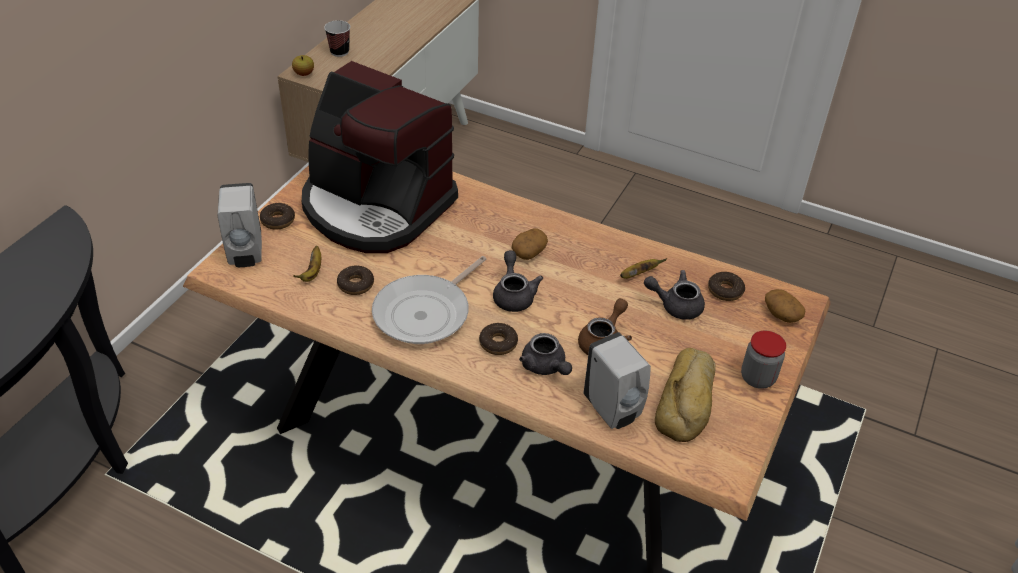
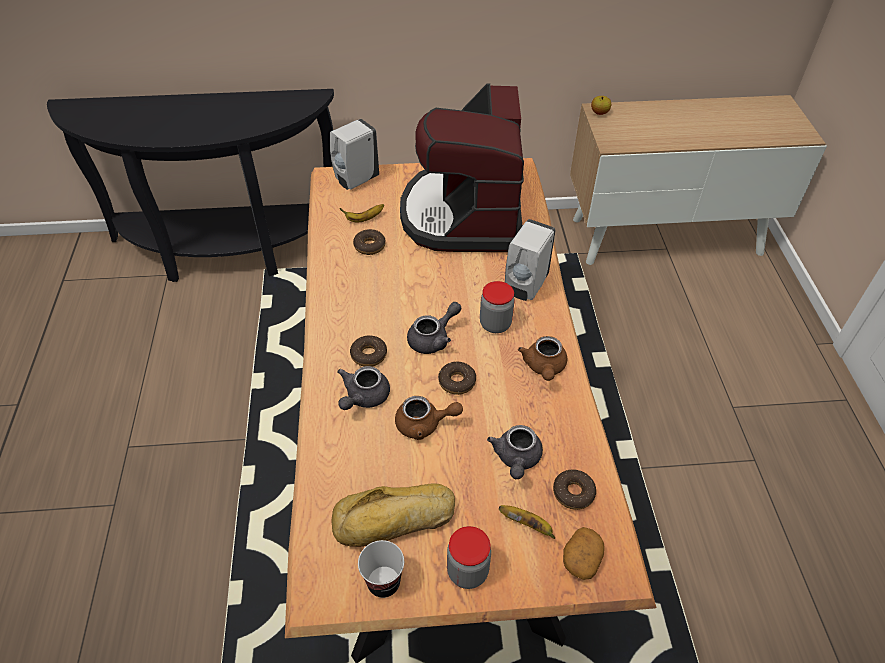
camera: 60 degrees right, 5 degrees up
donut [260,203,295,230] -> donut moved to [438,362,476,395]
cup [324,20,350,57] -> cup moved to [358,540,404,598]
frying pan [372,256,486,344] -> none
potato [512,228,548,260] -> jar [480,281,515,333]
white soap dispenser [584,332,651,429] -> white soap dispenser moved to [505,219,556,301]
banana [620,258,667,279] -> banana moved to [499,505,556,539]
grey teapot [644,270,705,320] -> grey teapot turned 150 degrees counterclockwise [487,425,543,479]
none -> brown teapot [518,336,567,381]

